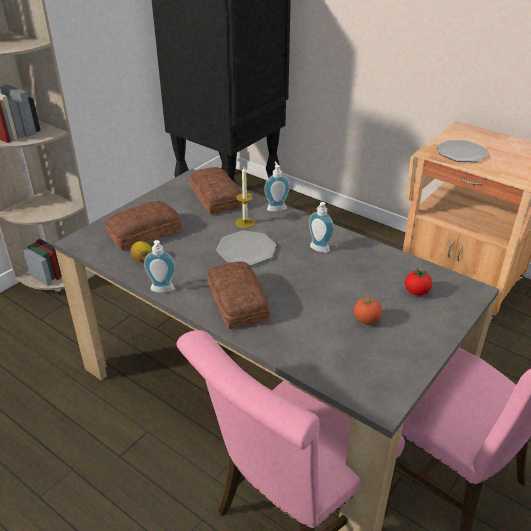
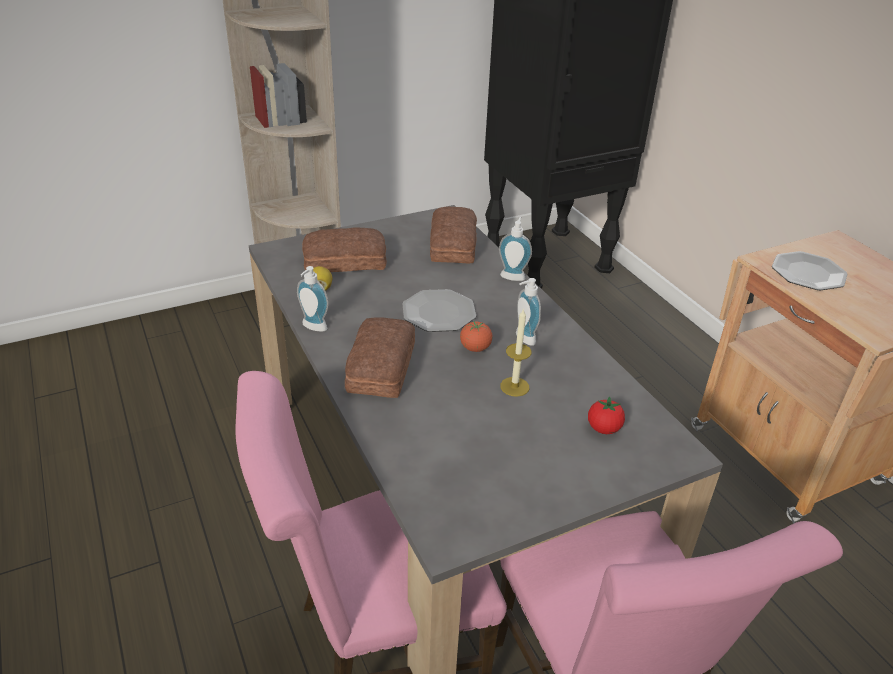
camera: 25 degrees right, 0 degrees up
candle [236,167,255,228] -> candle moved to [500,308,532,397]
tomato [354,298,382,324] -> tomato moved to [460,321,493,352]

